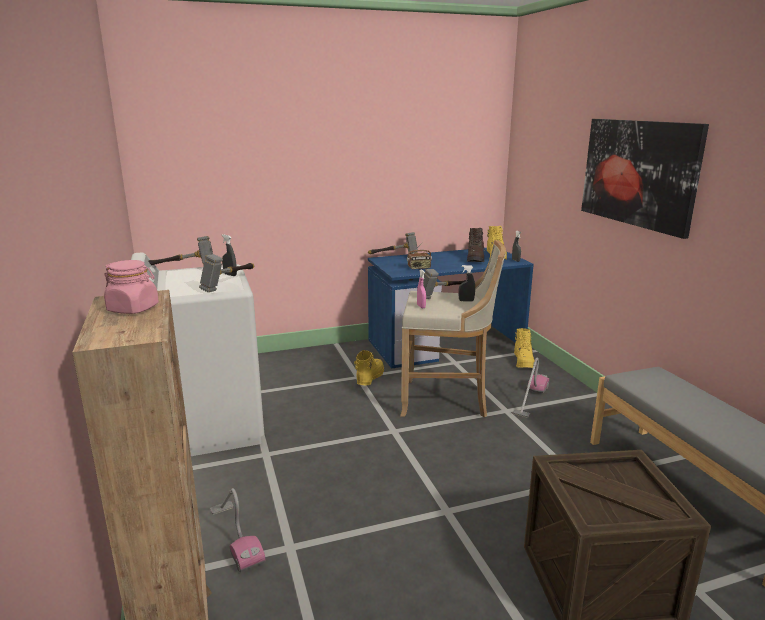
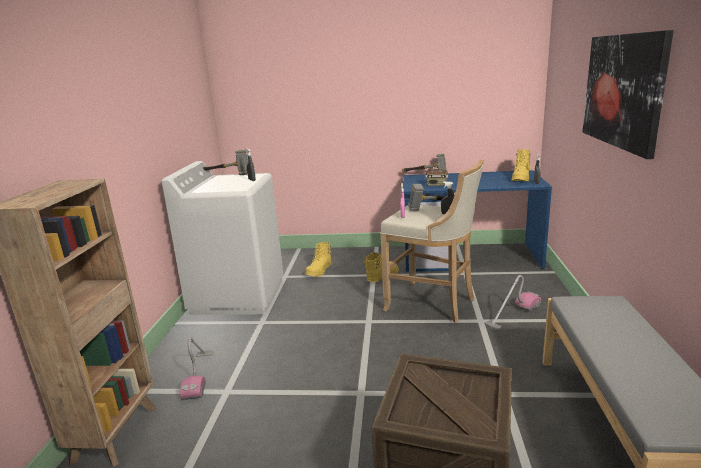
camera: 25 degrees right, 0 degrees up
pink jar [104,260,159,314] -> none
hammer [199,254,254,292] -> none
brown boot [467,228,485,262] -> none
yellow boot [514,328,535,368] -> yellow boot moved to [305,242,332,277]

